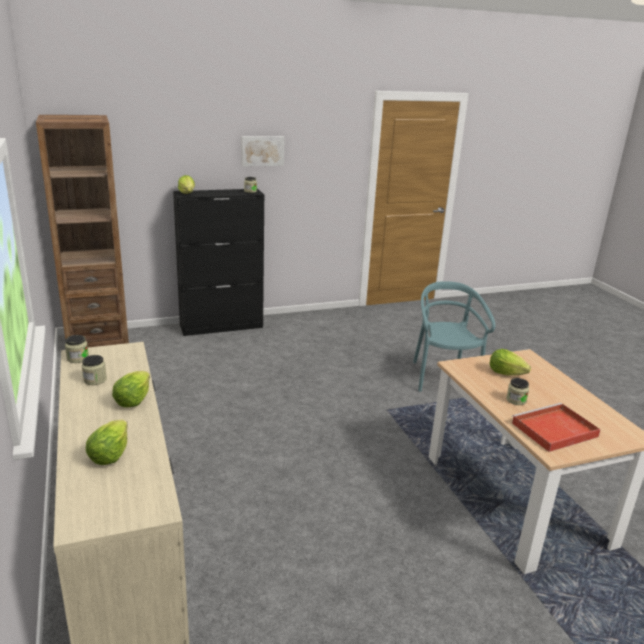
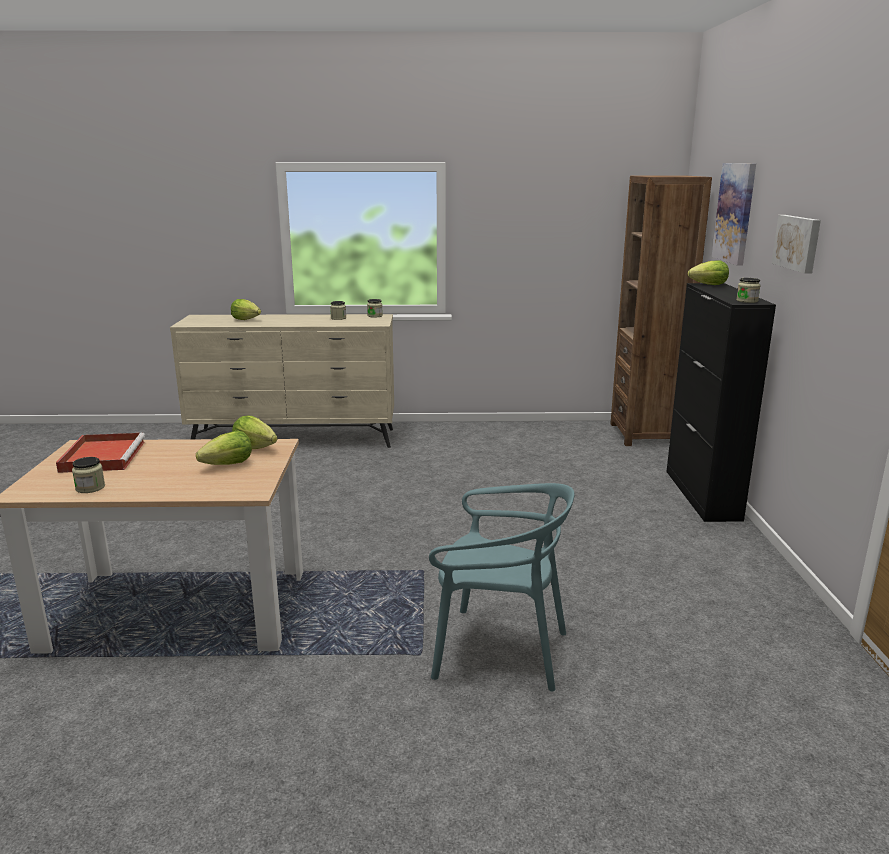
camera: 110 degrees right, 5 degrees down
lettuce [112,371,150,407] -> lettuce moved to [232,415,278,449]
jar [506,378,529,405] -> jar moved to [72,457,105,493]
none -> picture [712,163,756,266]

